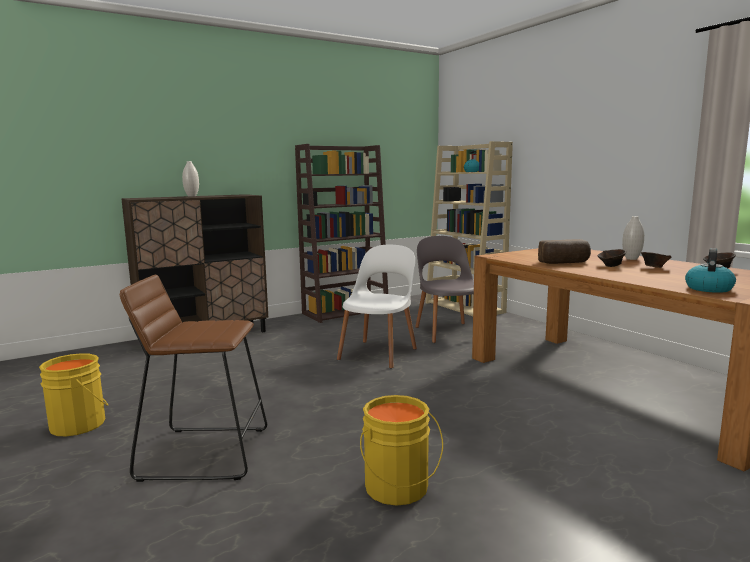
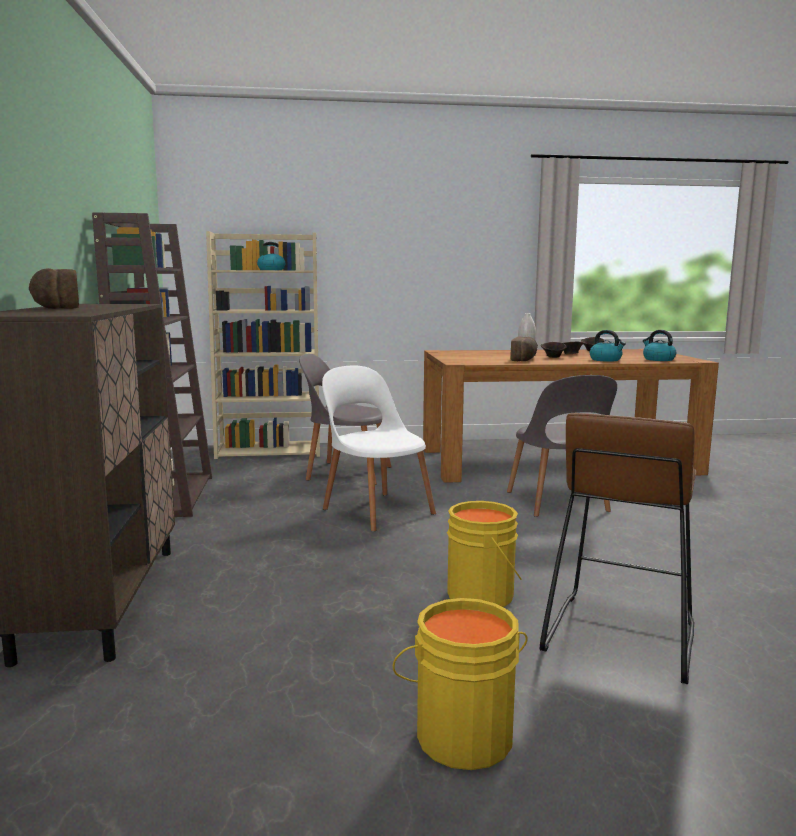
camera: 65 degrees left, 0 degrees up
white vase [182,161,199,197] -> bread [29,268,79,309]
yellow bucket [360,395,443,506] -> yellow bucket moved to [447,501,522,607]
none -> grey chair [507,375,617,517]
none -> kettle [590,330,626,362]

